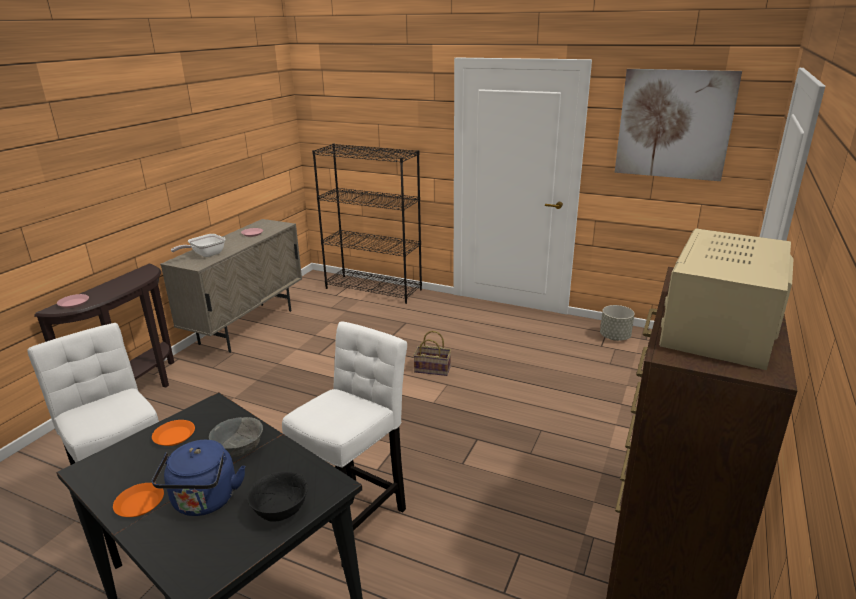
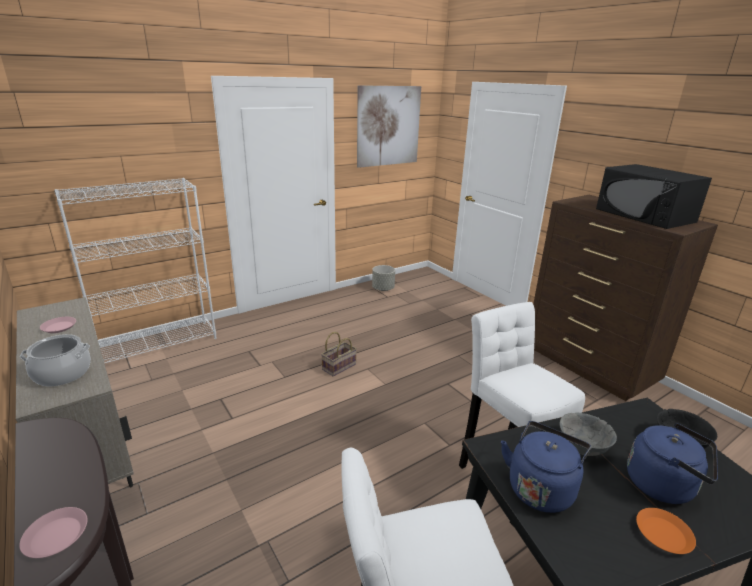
camera: 60 degrees left, 0 degrees up
orange plate [152,420,195,446] -> blue kettle [501,421,591,513]
frying pan [171,234,226,257] -> cooking pot [20,334,91,386]
black bookcase [312,144,422,304] -> white bookcase [54,178,217,363]
beige microwave [659,228,794,370] -> black microwave [596,164,712,229]

